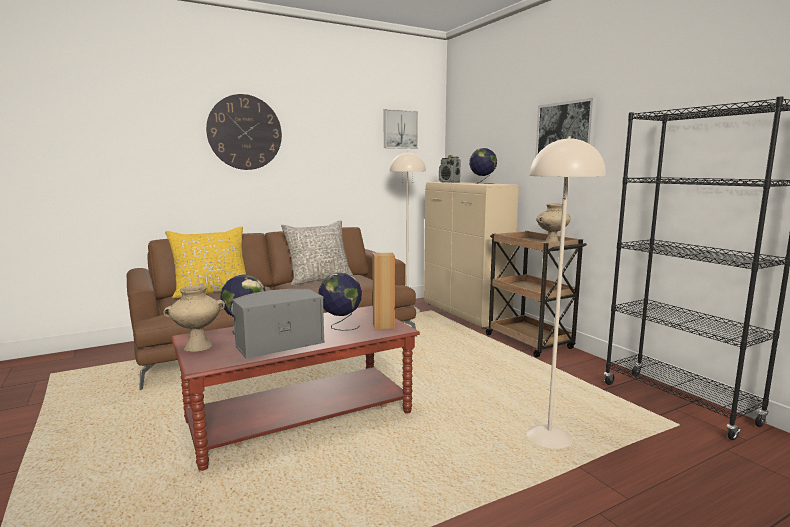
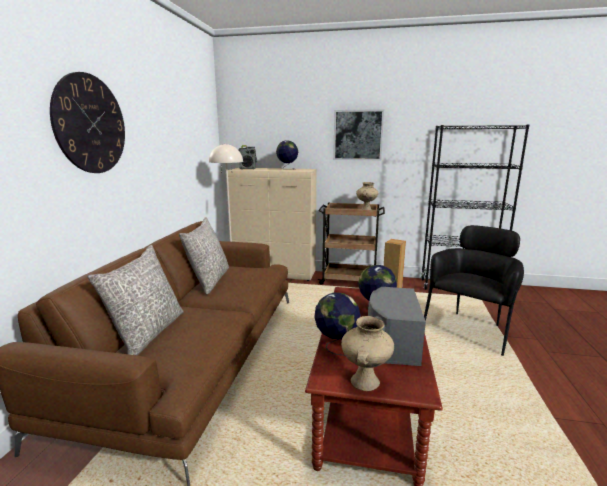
camera: 50 degrees left, 5 degrees up
yellow pillow [165,226,246,298] -> grey pillow [87,245,184,356]
picture [384,109,418,149] -> none
beige floor lamp [526,136,606,449] -> black armchair [424,225,524,356]

